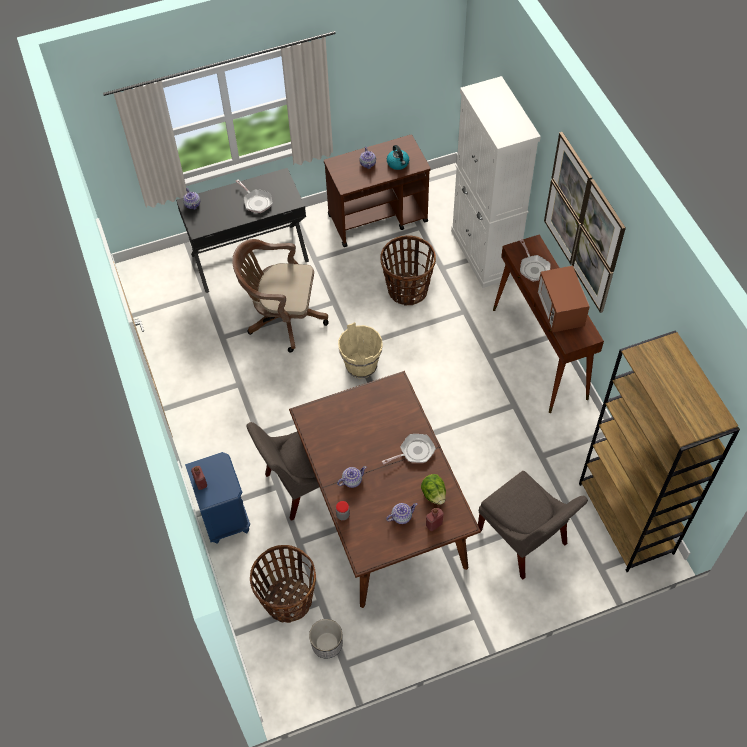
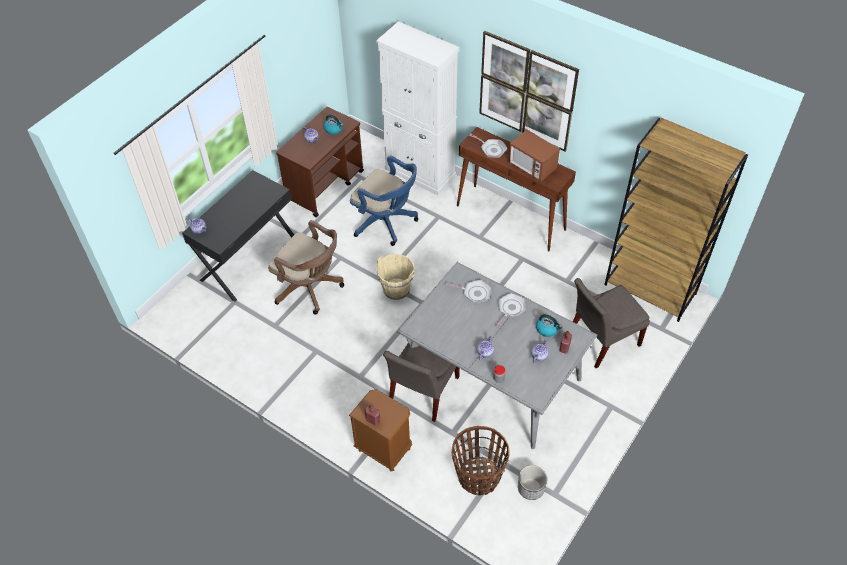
camera: 35 degrees left, 5 degrees down
blue nightstand [185,452,250,544] -> brown nightstand [349,389,412,472]
brown office chair [232,239,328,353] -> brown office chair turned 120 degrees counterclockwise [268,220,344,315]
frying pan [236,179,272,213] -> frying pan moved to [446,280,492,304]
brown dining table [289,371,481,608] -> grey dining table [397,262,597,449]
basket [380,235,436,306] -> blue office chair [350,155,419,246]
lettuce [421,474,446,505] -> kettle [536,314,562,337]
grey chair [478,471,588,579] -> grey chair turned 135 degrees clockwise [573,278,650,368]

